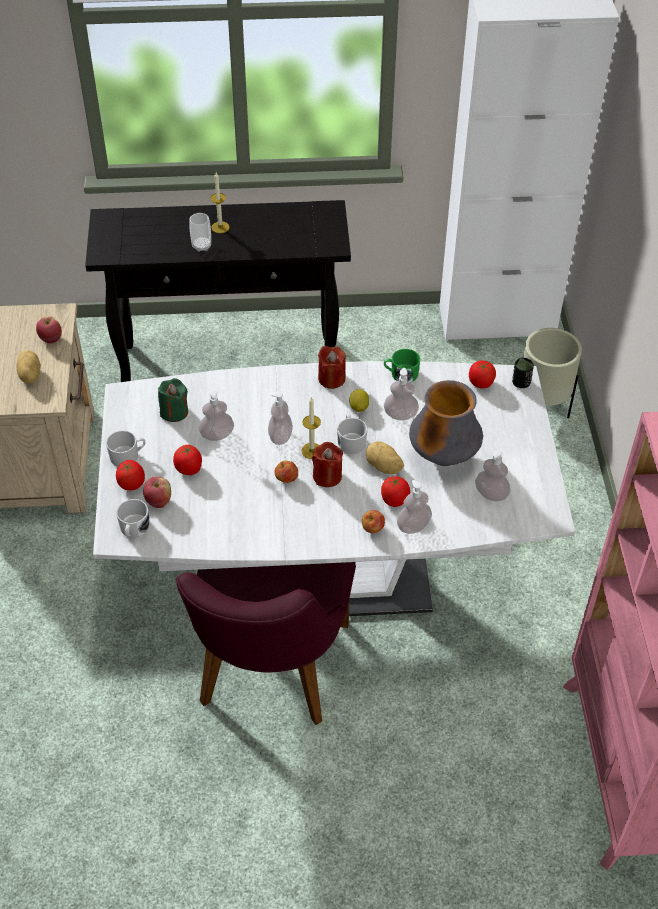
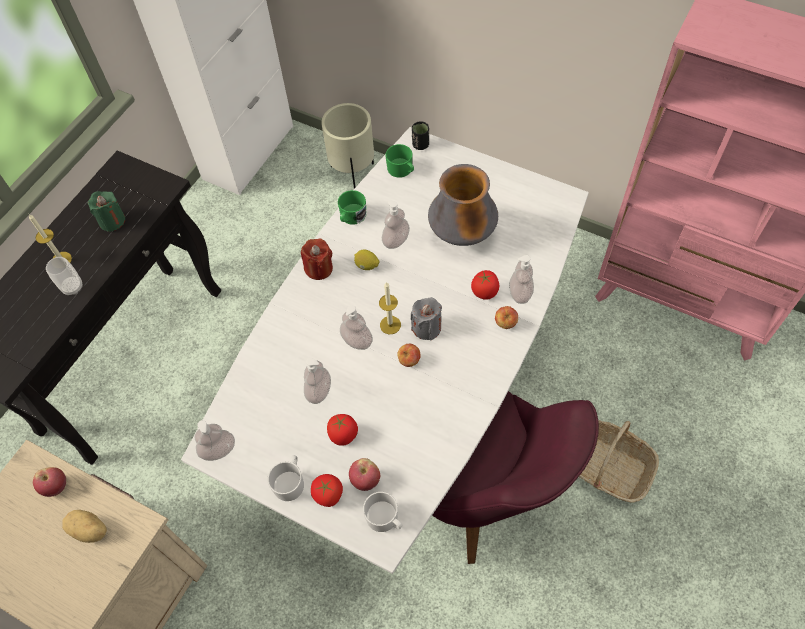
camera: 55 degrees left, 10 degrees up
green candle [158,378,188,422] -> green candle moved to [88,191,125,232]
red candle [312,442,343,487] -> grey candle [411,297,442,341]
white mug [337,414,367,454] -> none
potato [366,441,404,474] -> none
tomato [469,361,496,389] -> green mug [385,144,414,178]
soap dispenser [475,450,510,501] -> soap dispenser moved to [194,420,235,461]
none -> basket [579,420,659,503]

